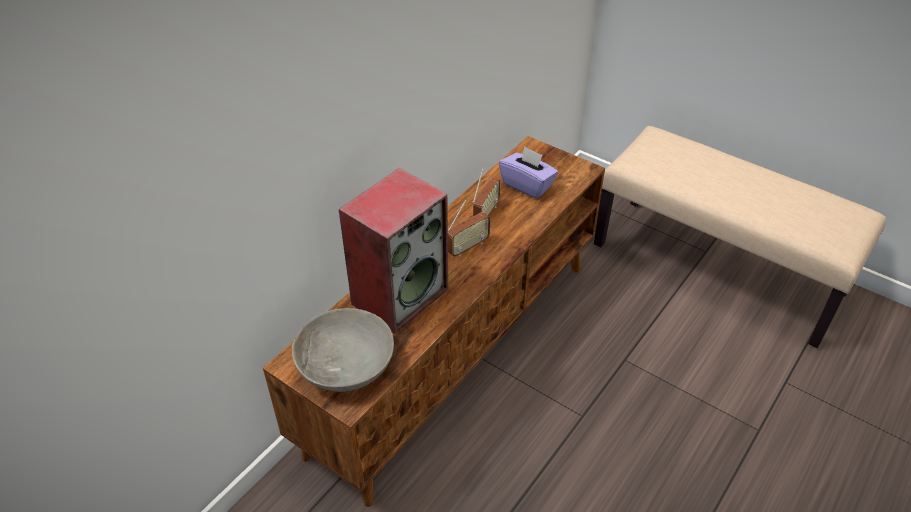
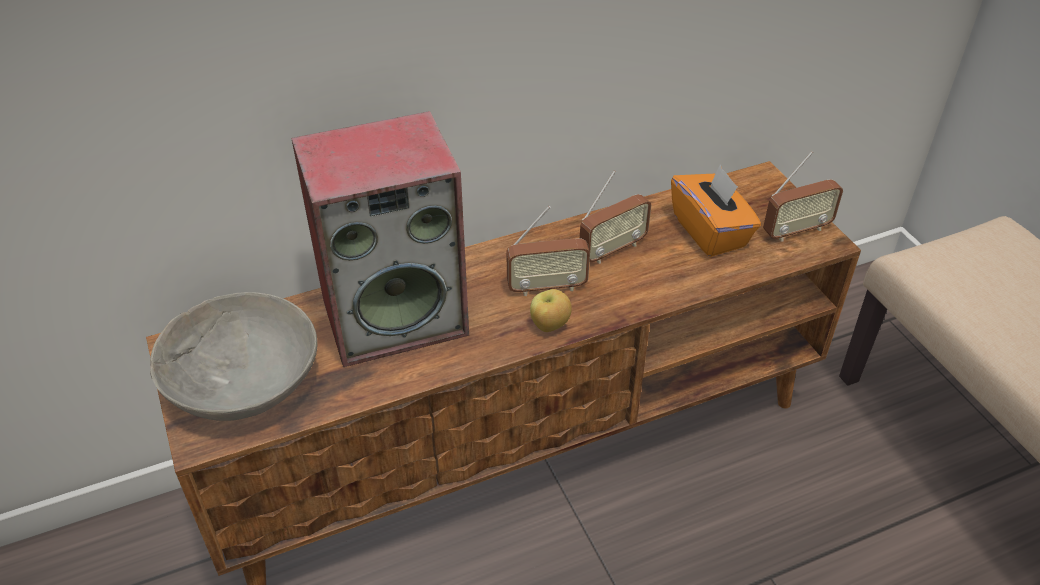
camera: 30 degrees right, 0 degrees up
purple tissue box [499,146,558,199] -> orange tissue box [671,165,761,257]
none -> apple [530,289,572,332]
none -> radio [763,151,843,242]

